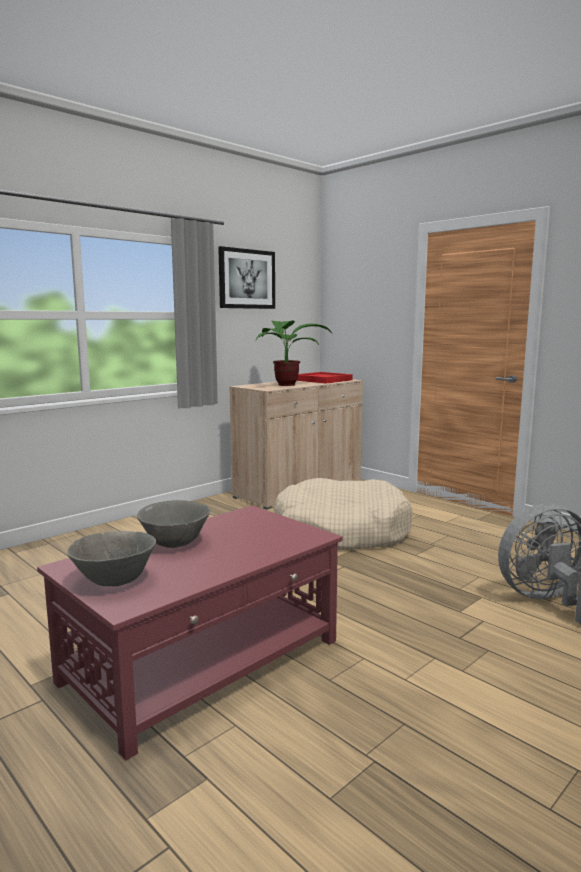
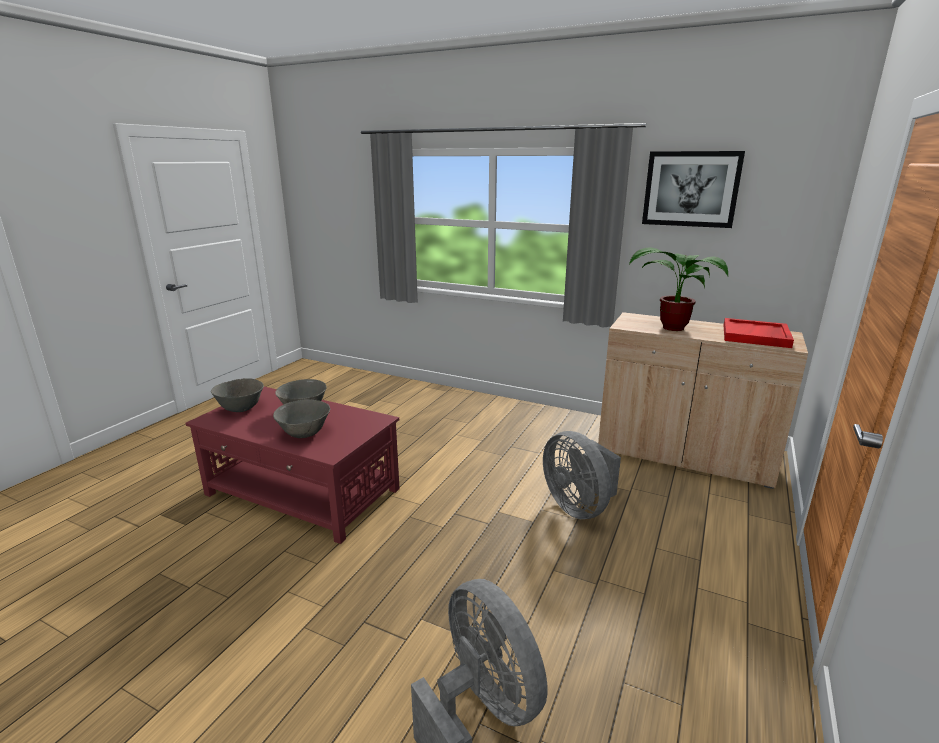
camera: 70 degrees right, 10 degrees up
beige dog bed [273,478,413,550] -> grey fan [543,431,621,519]
none -> grey bowl [273,400,330,438]

